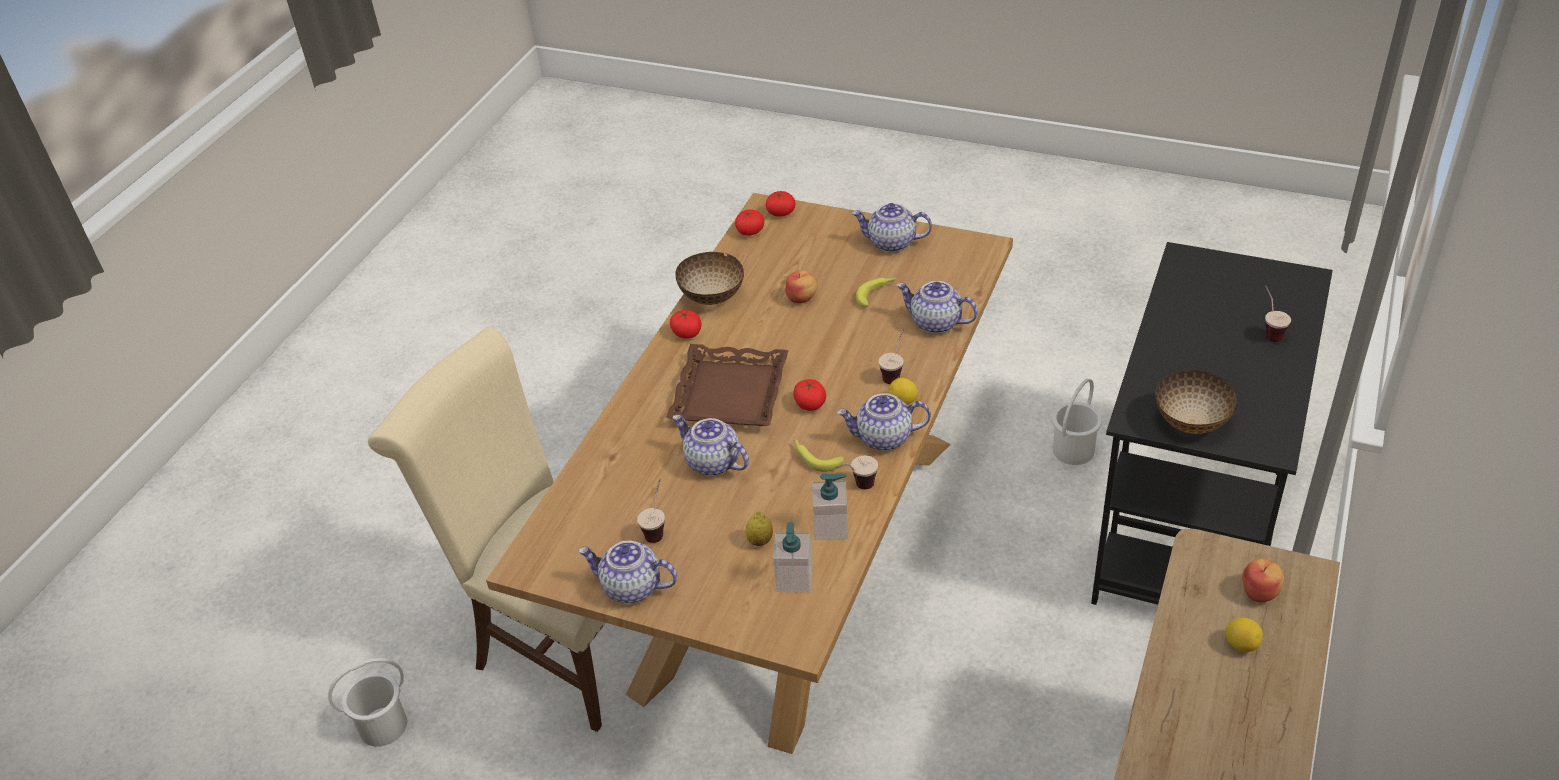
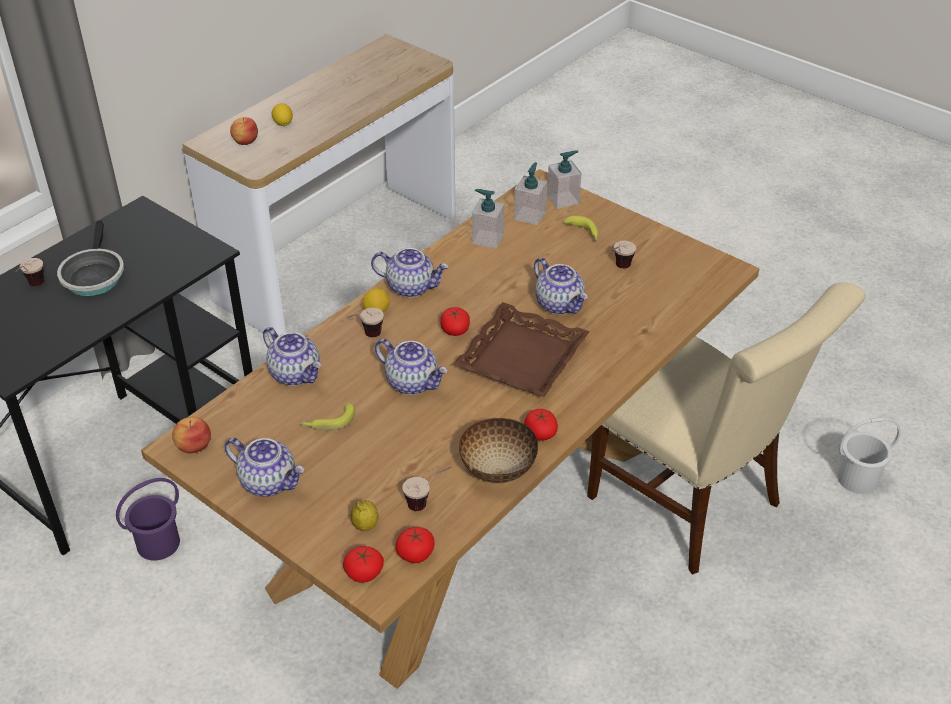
camera: 165 degrees left, 0 degrees up
teapot [578,541,677,603] -> teapot moved to [375,338,448,395]
lemon [746,511,773,546] -> lemon moved to [351,500,379,531]
apple [785,270,818,303] -> apple moved to [172,417,211,454]
banana [793,439,844,472] -> banana moved to [564,216,598,241]
cup [834,455,878,490] -> cup moved to [403,467,451,511]
white bucket [1052,379,1102,465] -> purple bucket [116,478,180,561]
bowl [1155,370,1237,434] -> none
none -> frying pan [57,221,124,296]
none -> soap dispenser [547,150,581,209]

